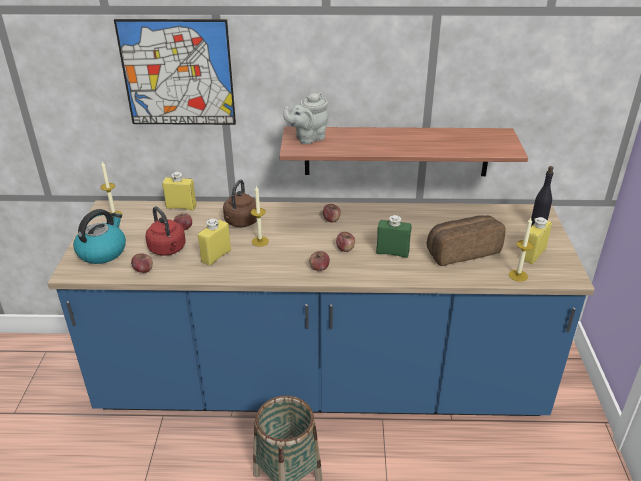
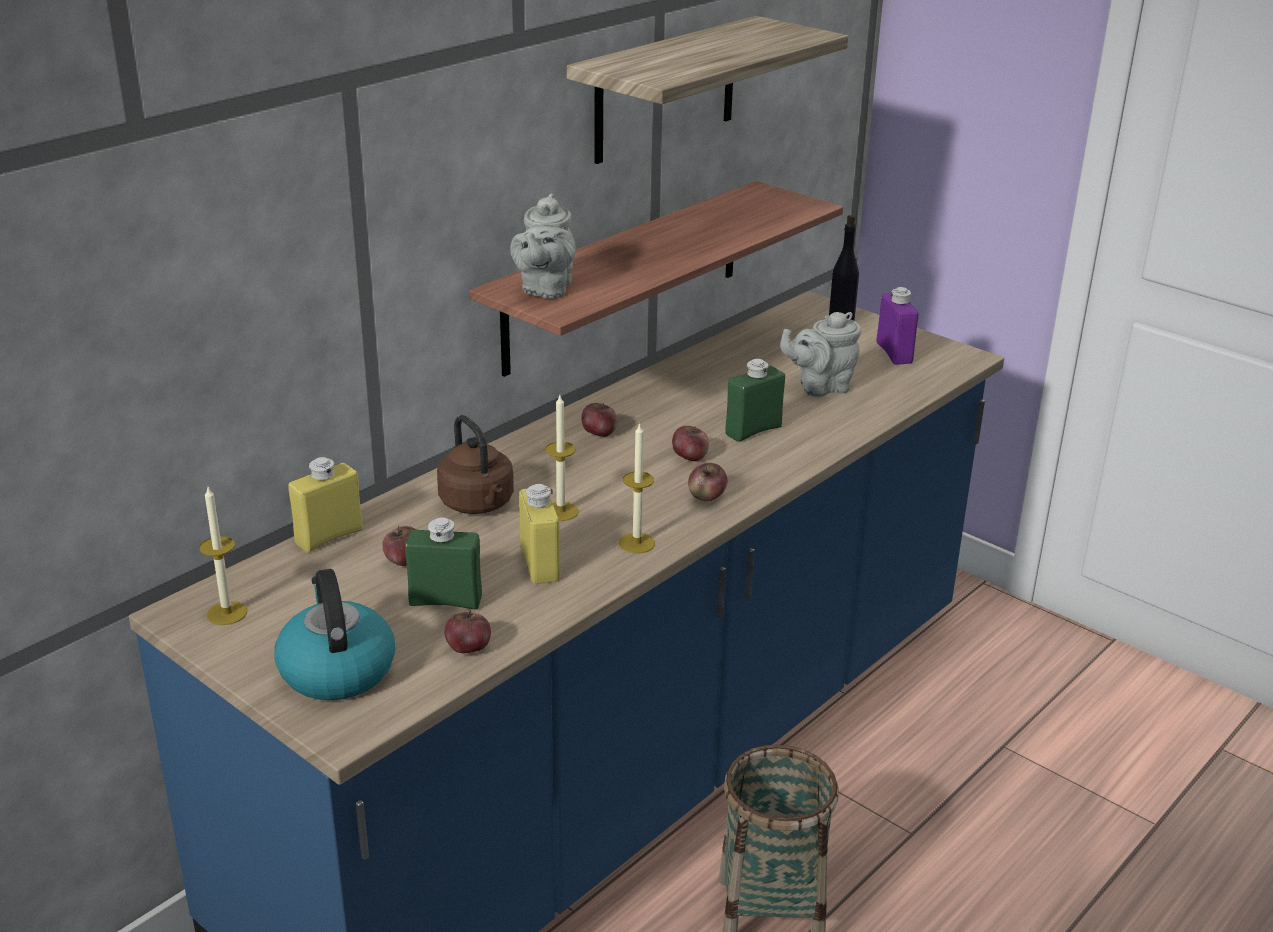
camera: 50 degrees left, 5 degrees down
picture [114,19,236,125] -> none
red kettle [145,206,186,256] -> green bottle [405,517,482,609]
bread [427,215,506,266] -> grey teapot [780,312,861,397]
candle [509,218,533,282] -> candle moved to [619,422,655,553]
yellow bottle [524,217,552,264] -> purple bottle [876,287,919,365]
none -> shelf [567,16,848,164]

